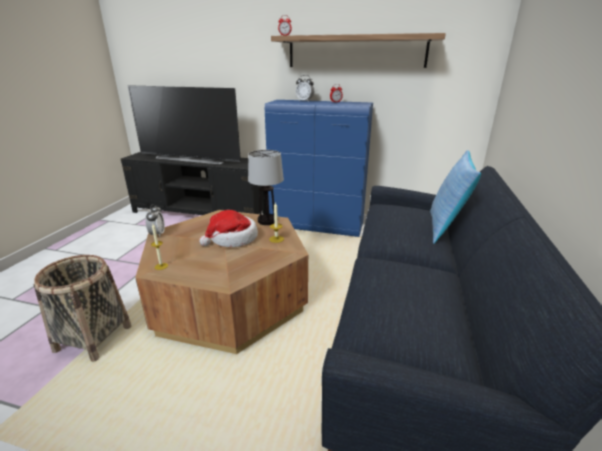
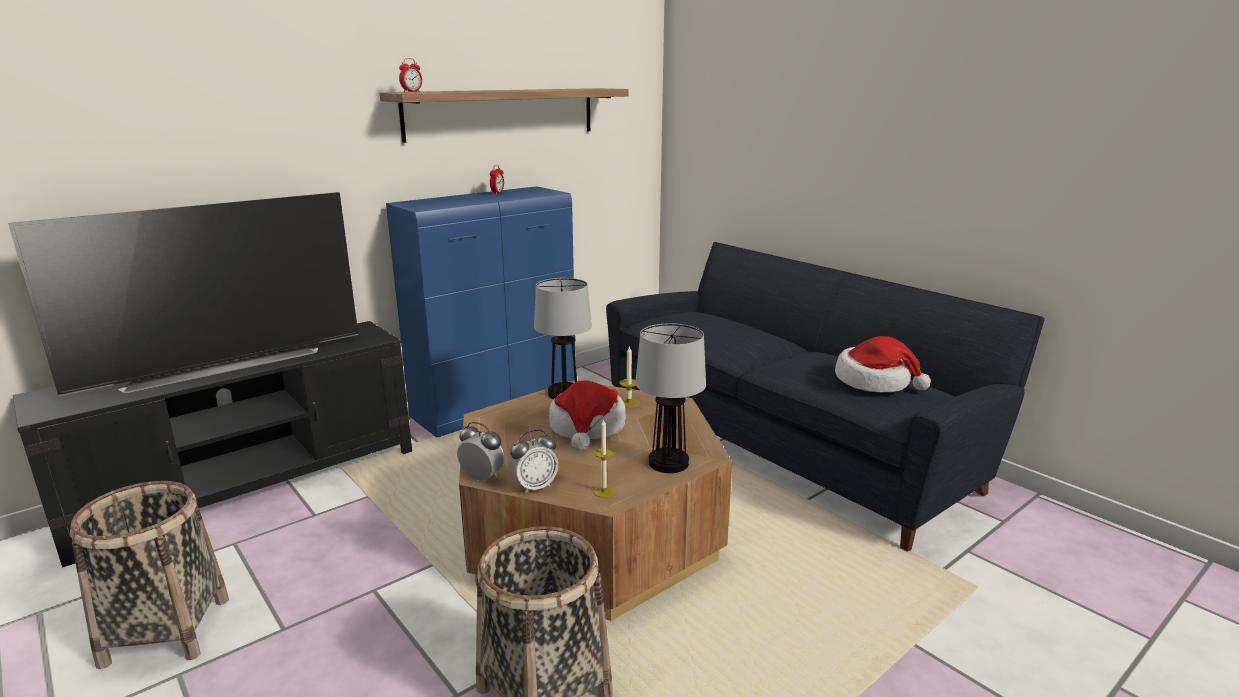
camera: 55 degrees left, 5 degrees down
alarm clock [296,75,314,102] -> alarm clock moved to [509,430,558,494]
pillow [430,150,481,244] -> none
none -> basket [70,481,229,669]
none -> table lamp [635,323,706,473]
none -> hat [835,336,931,393]

